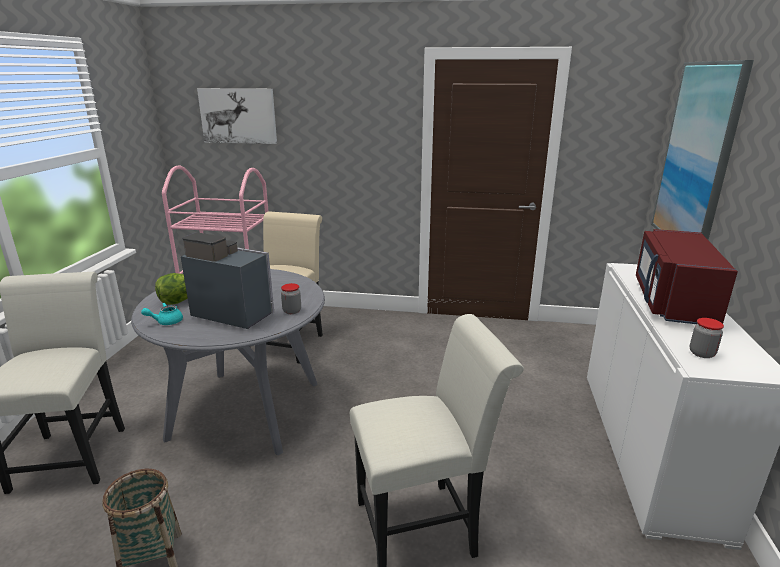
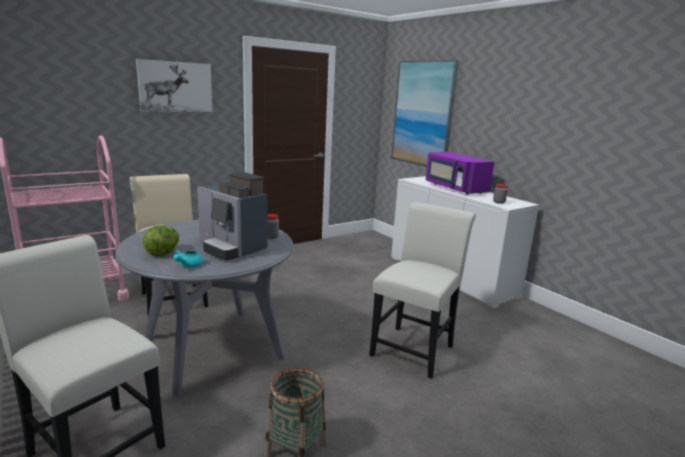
camera: 45 degrees left, 5 degrees down
coffee machine [181,233,274,329] -> coffee machine turned 120 degrees counterclockwise [197,172,267,261]
picture [197,88,277,144] -> picture moved to [136,59,212,112]
red microwave [636,229,738,324] -> purple microwave [426,152,494,195]

